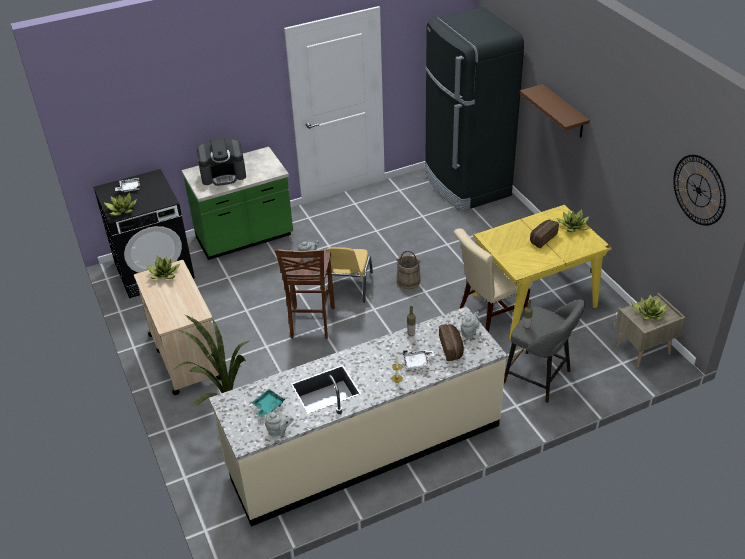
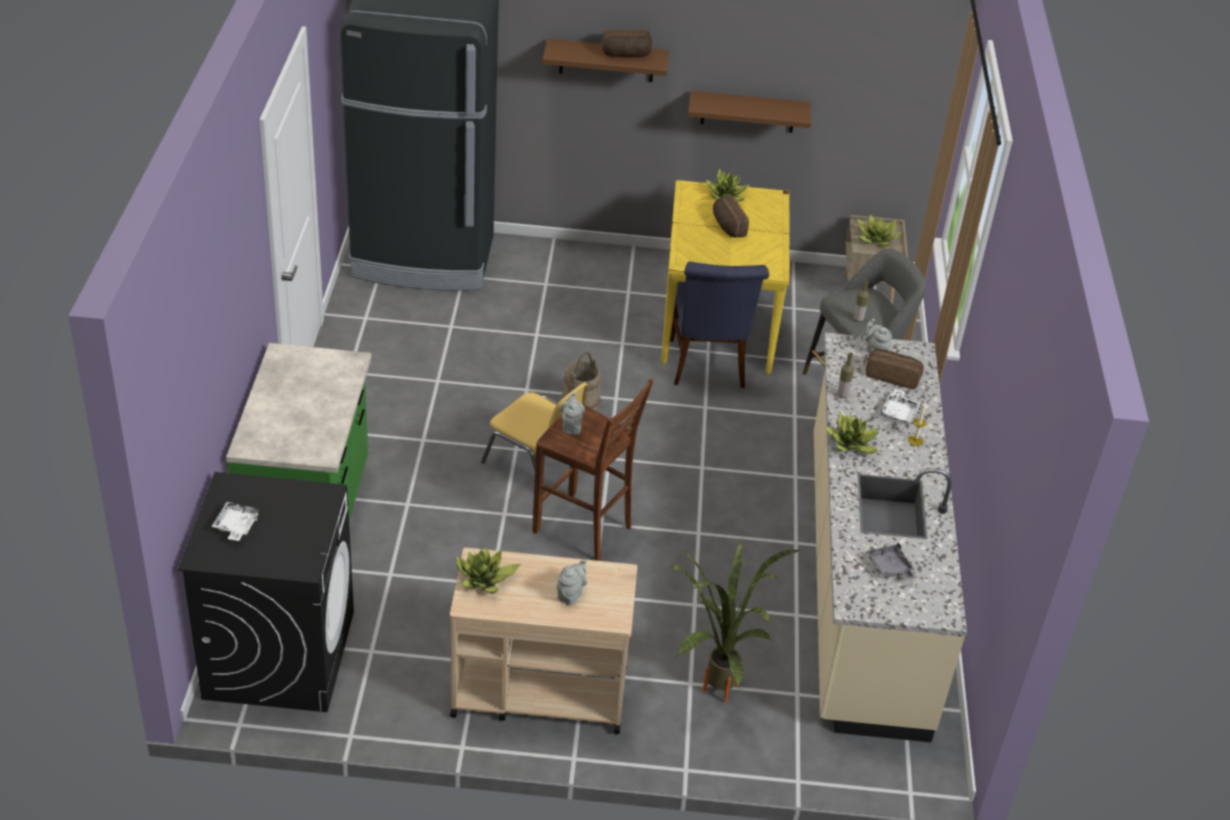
camera: 65 degrees left, 0 degrees up
potted plant [103,192,137,216] -> potted plant moved to [826,412,878,454]
coffee machine [197,138,246,186] -> none
turquoise tray [251,389,285,417] -> grey tray [866,542,917,580]
grey teapot [265,412,294,436] -> grey teapot moved to [557,559,587,605]
beige chair [454,228,533,332] -> blue chair [670,262,769,388]
wall clock [673,155,726,226] -> none
none -> bread [602,30,652,57]
none -> brown shelf [688,91,811,133]

